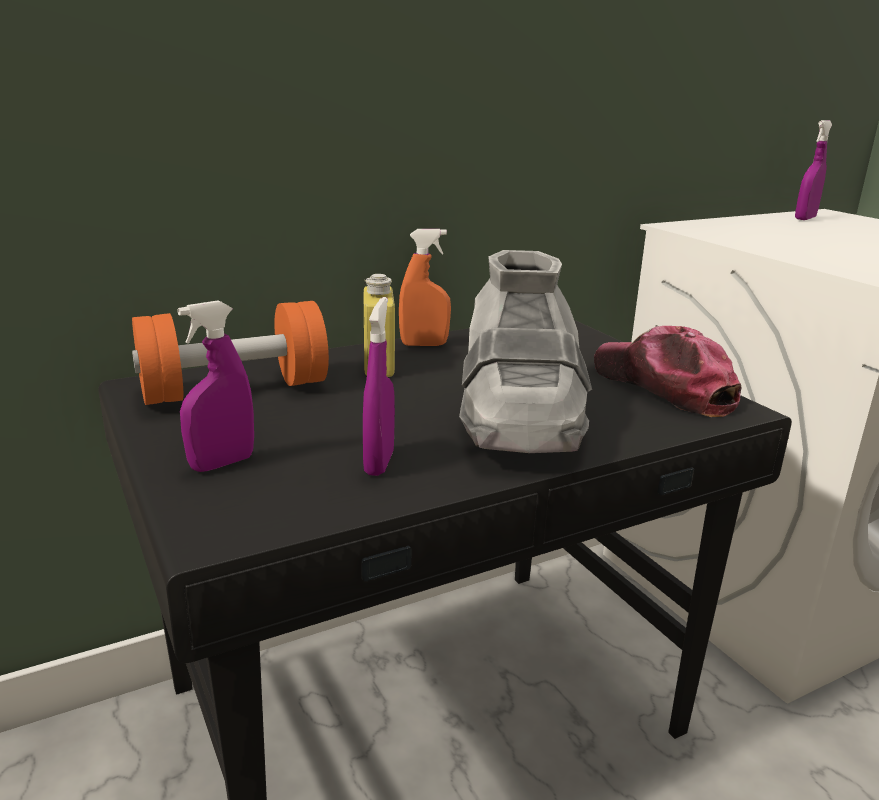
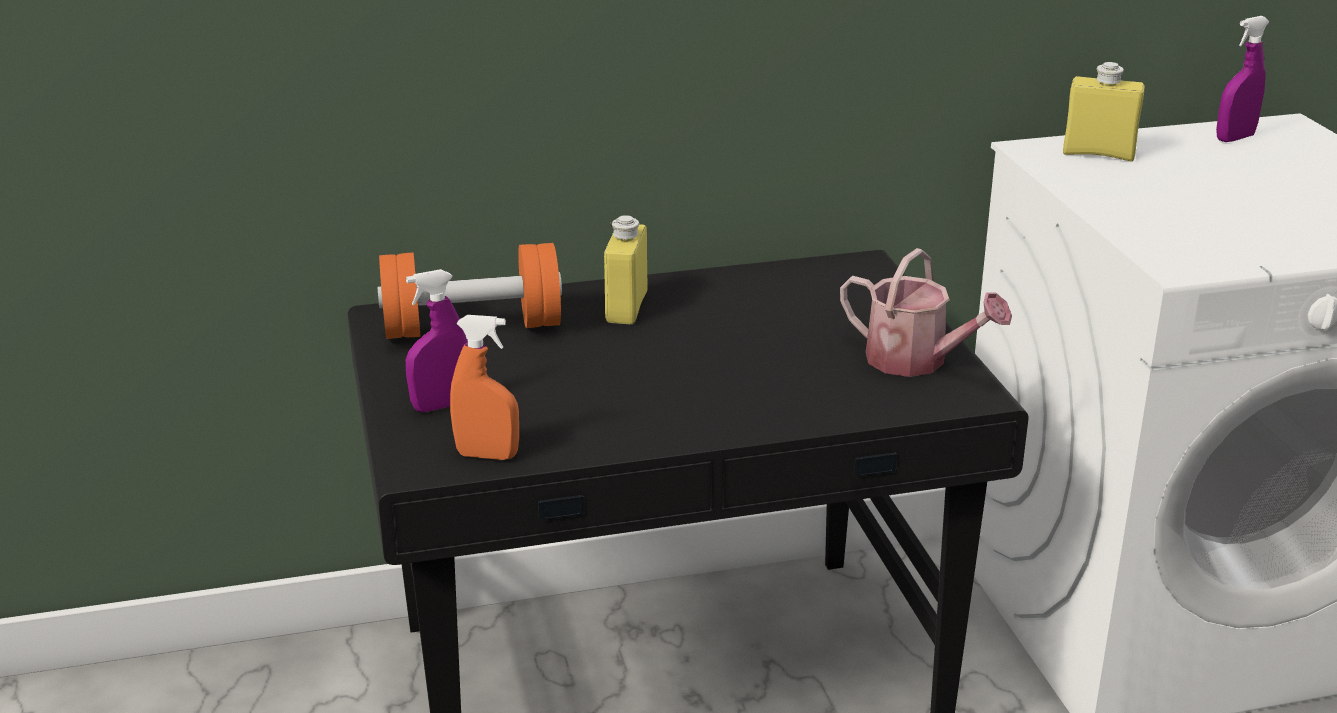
camera: 15 degrees right, 5 degrees up
purple spray bottle [363,297,395,476] -> none
orange spray bottle [399,229,451,346] -> orange spray bottle moved to [450,315,519,460]
grey boot [459,250,592,453] -> none
cap [594,326,742,417] -> watering can [840,248,1012,377]
none -> yellow bottle [1063,62,1145,161]

